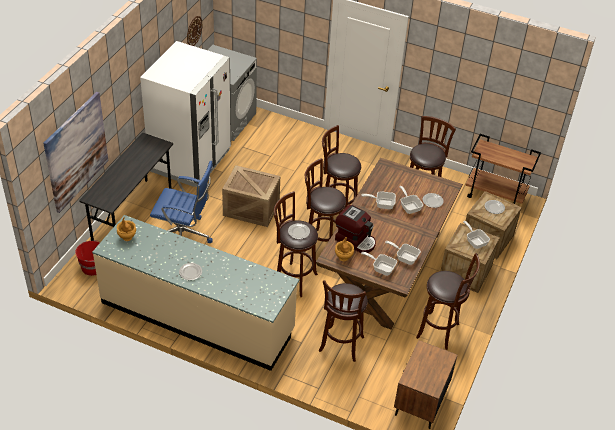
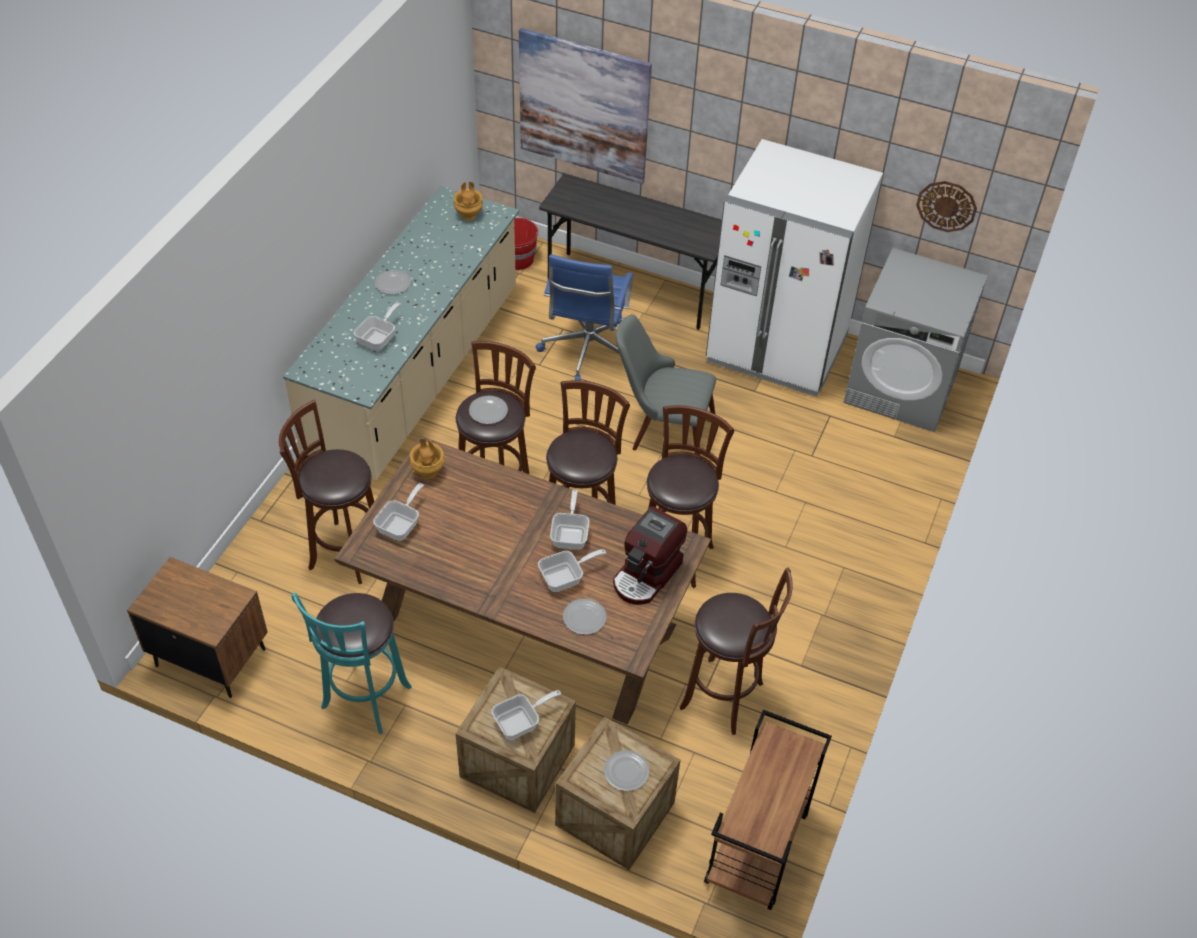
camera: 90 degrees right, 5 degrees up
crate [222,165,280,227] -> grey chair [616,314,716,455]
coffee machine [335,205,376,253] -> coffee machine moved to [613,506,687,605]
frying pan [385,241,421,265] -> frying pan moved to [354,303,401,351]
brown stool [416,253,480,350] -> turquoise stool [291,593,412,734]

